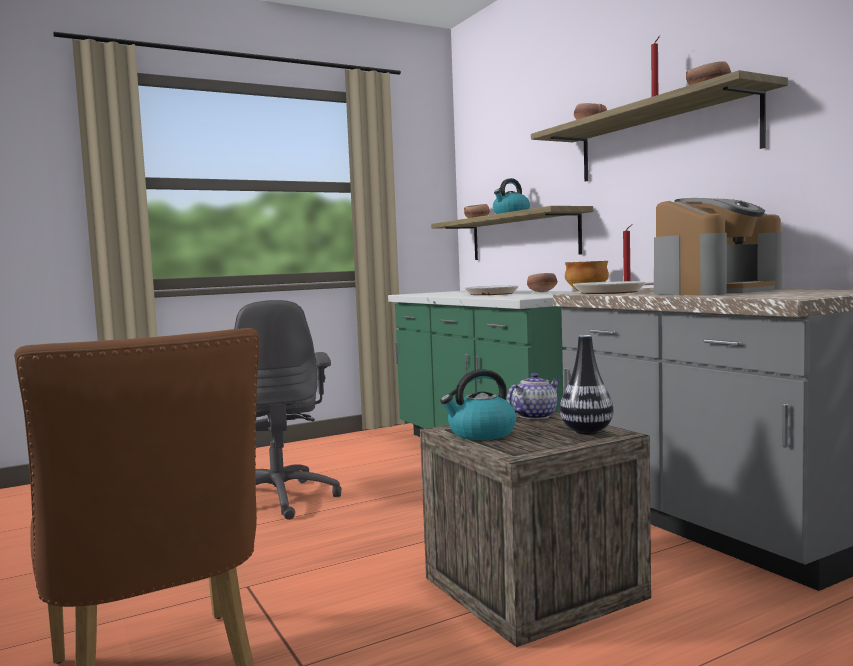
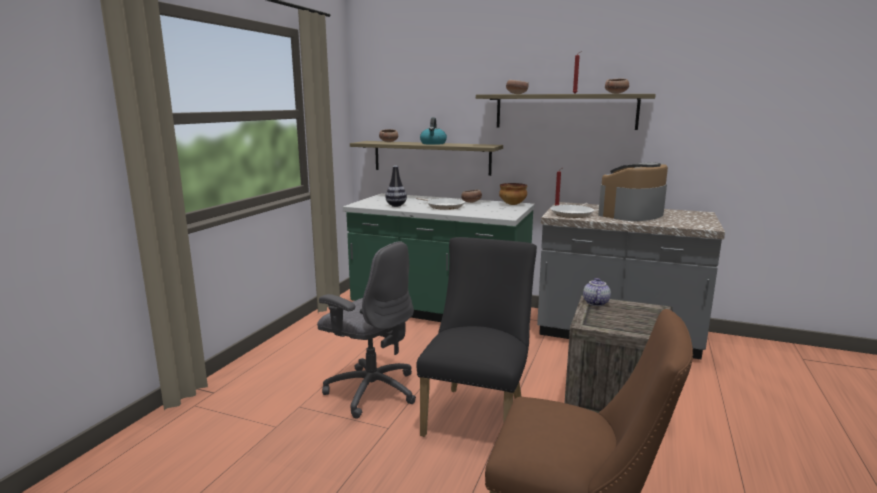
camera: 40 degrees left, 10 degrees up
kettle [440,369,516,440] -> none
vase [560,335,614,435] -> vase moved to [385,166,407,207]
coffee machine [654,198,782,295] -> coffee machine turned 150 degrees counterclockwise [598,162,668,221]
none -> black chair [416,237,537,437]

